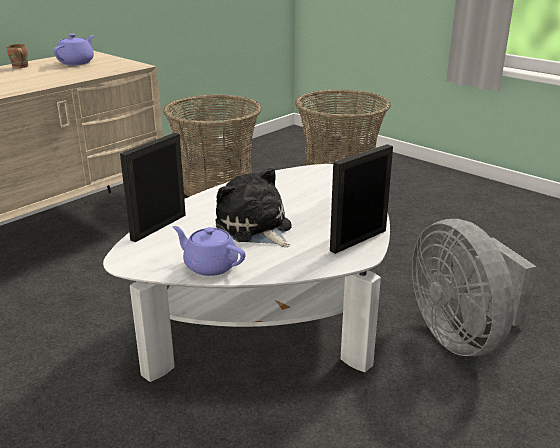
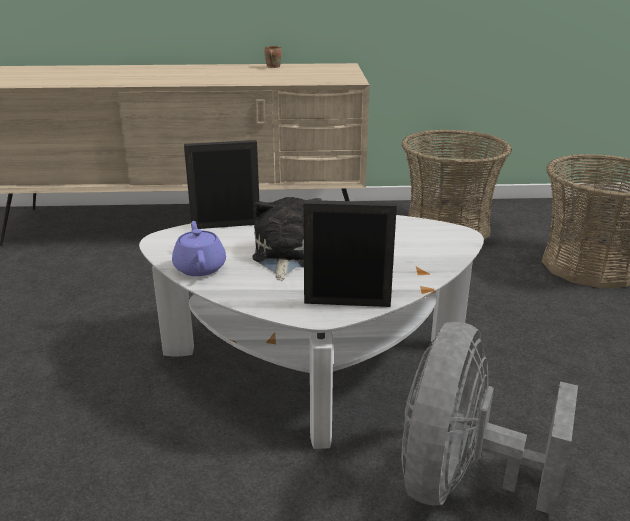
camera: 45 degrees right, 0 degrees up
purple teapot [53,34,94,65] -> none

